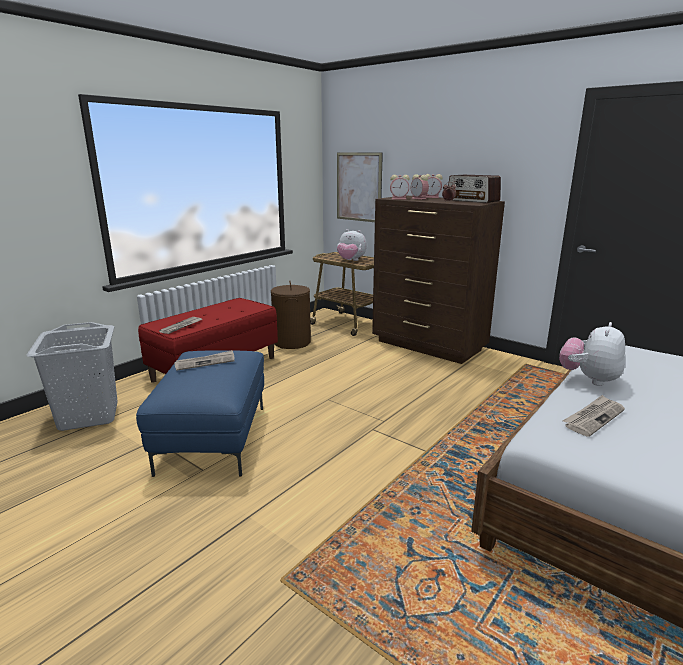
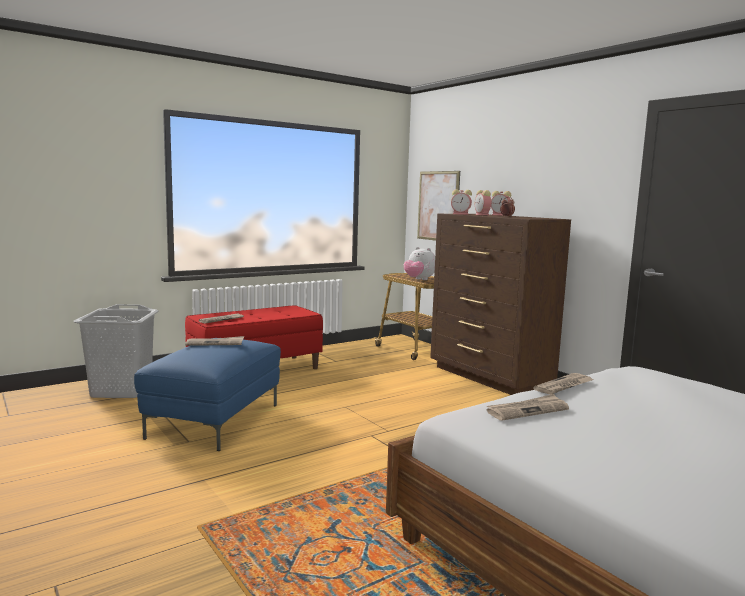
camera: 15 degrees right, 10 degrees down
brown laundry basket [271,281,311,349] -> none
radio [448,175,501,203] -> none
plush toy [559,322,625,386] -> newspaper [533,373,593,395]

